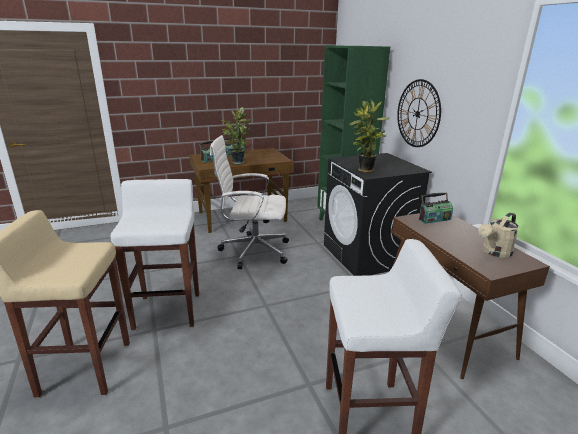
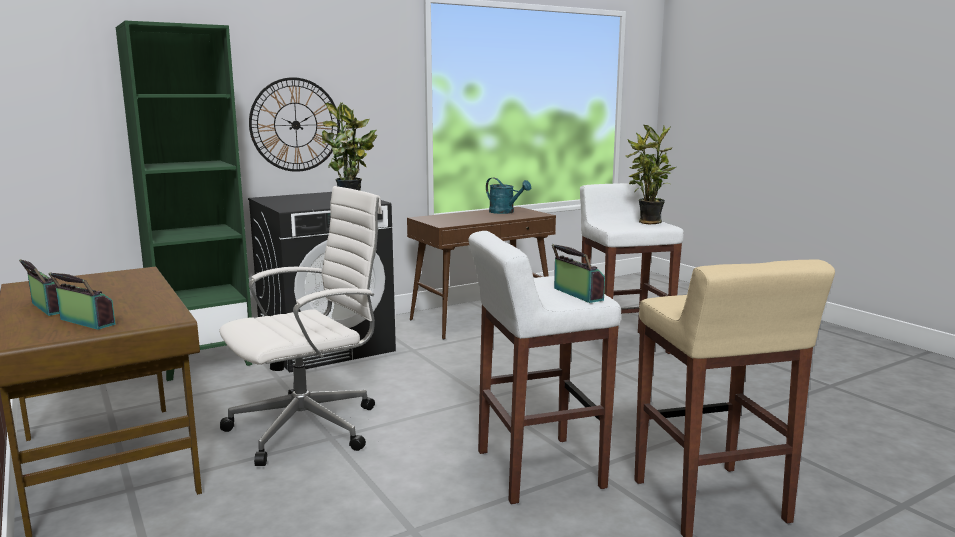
camera: 100 degrees left, 10 degrees down
white office chair [210,135,289,269] -> white office chair turned 120 degrees counterclockwise [219,186,382,466]
potted plant [221,107,251,165] -> potted plant moved to [626,125,676,225]
radio [419,193,453,224] -> radio moved to [552,244,605,303]
beige watering can [478,213,519,258] -> turquoise watering can [486,177,531,214]

